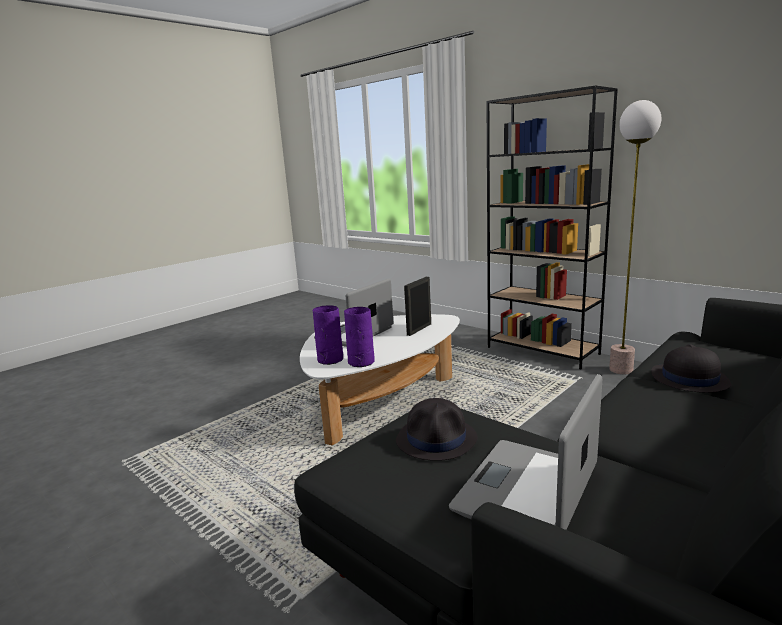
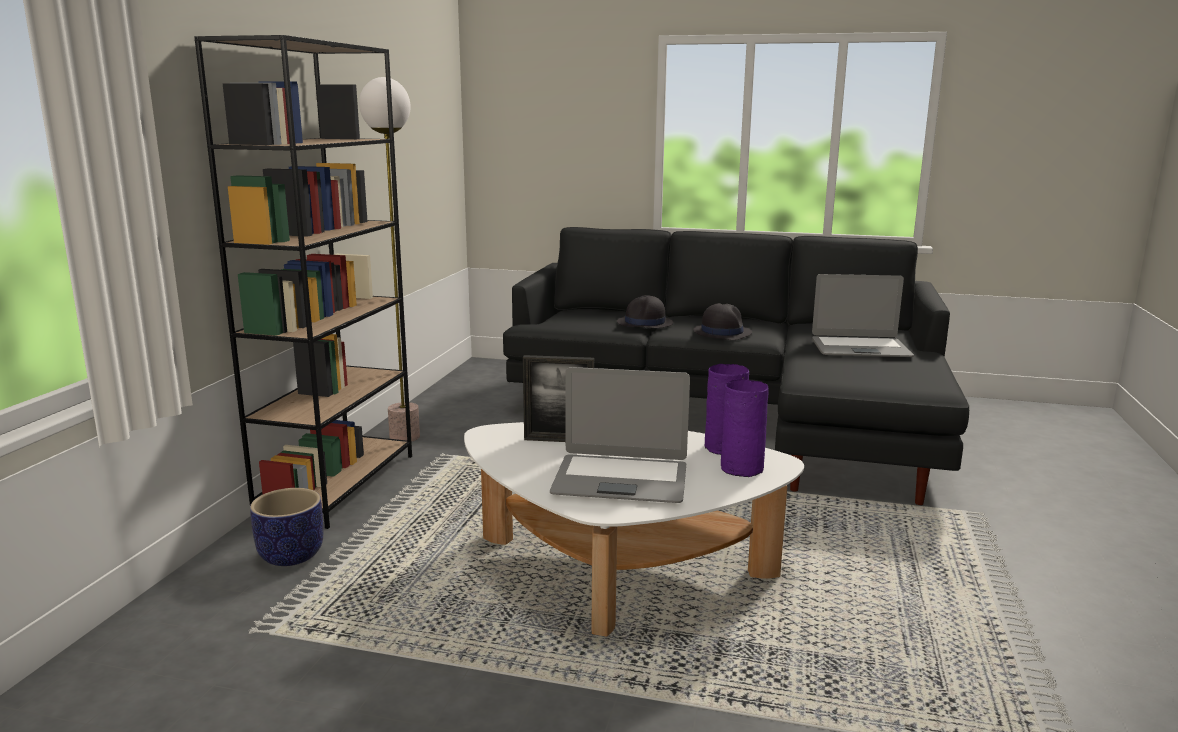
camera: 120 degrees left, 0 degrees up
black hat [396,398,478,461] -> black hat moved to [693,303,752,340]
none -> planter [250,488,323,566]

